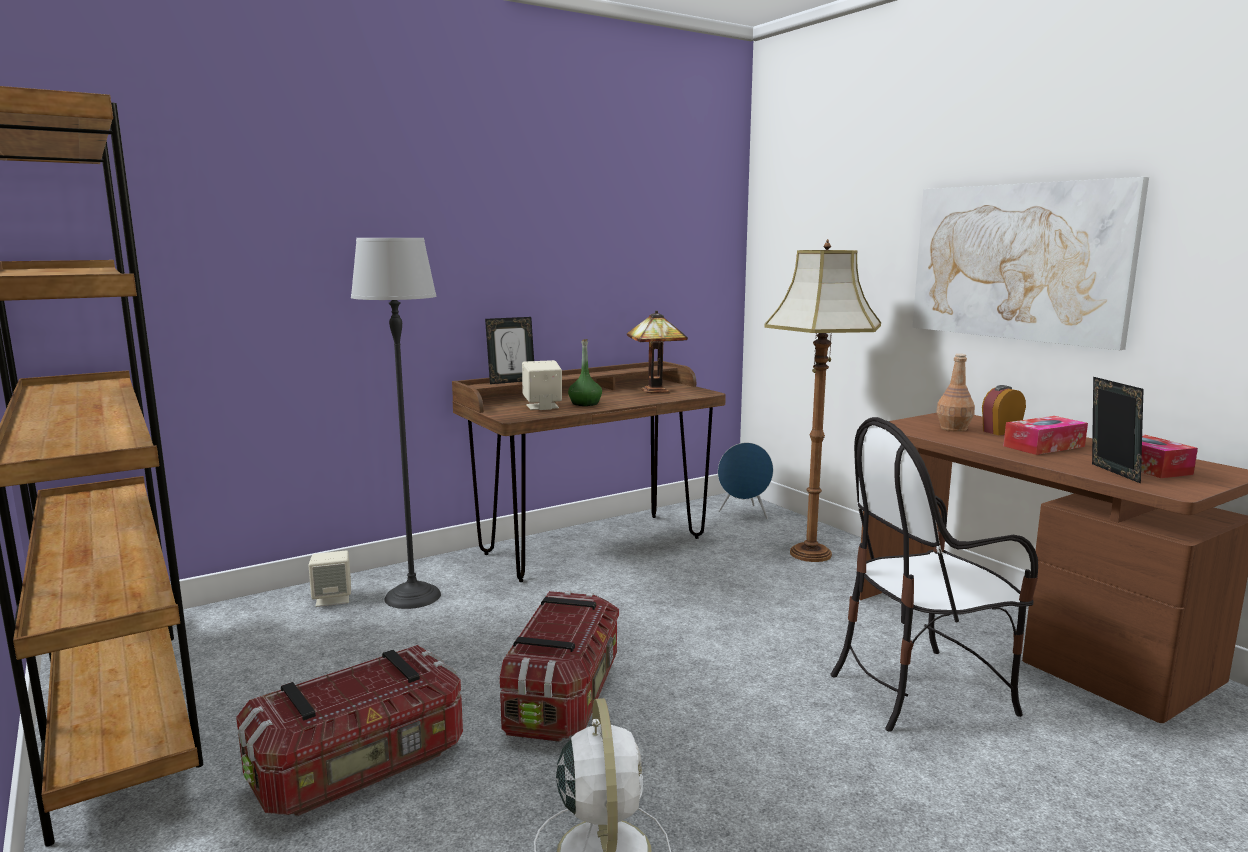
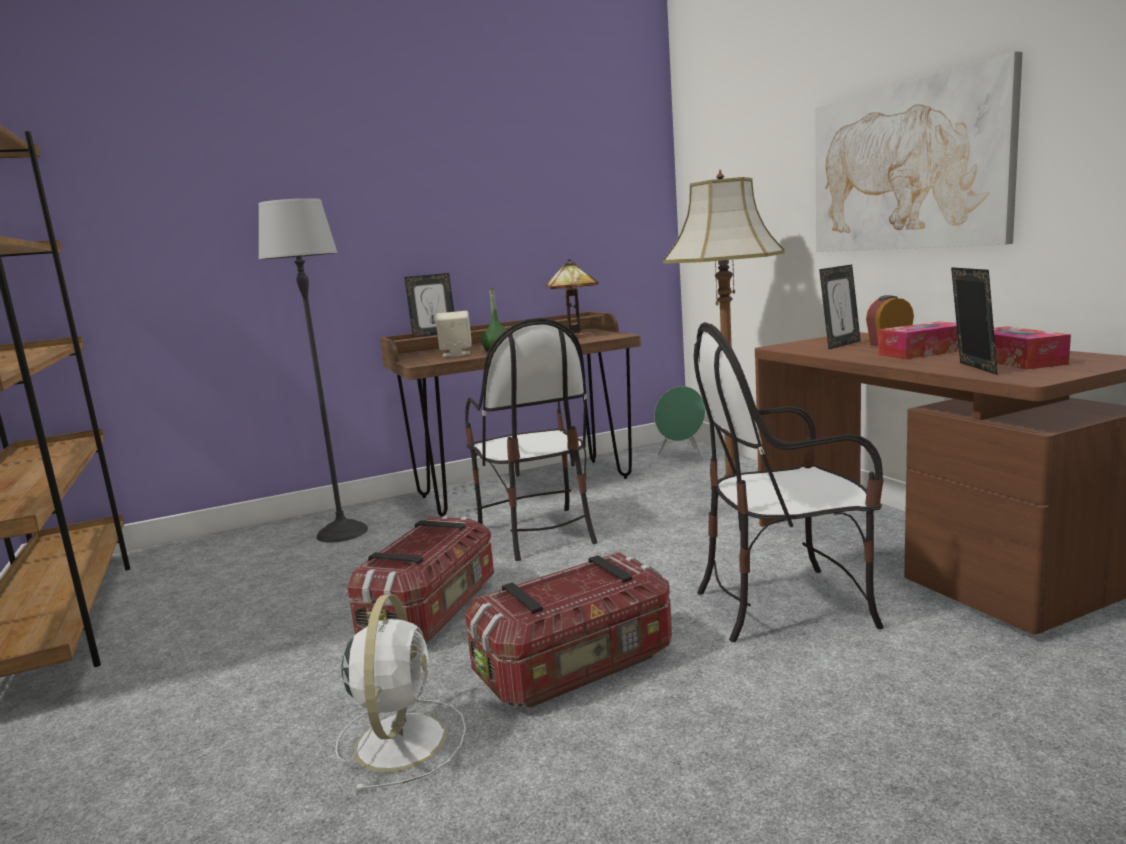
camera: 10 degrees right, 0 degrees up
storage box [236,645,463,816] -> storage box moved to [465,552,672,707]
beige speaker [309,550,351,607] -> none
blue speaker [718,443,773,519] -> green speaker [654,386,705,460]
brown bottle [936,354,975,432] -> picture frame [819,264,861,349]
none -> chair [465,318,597,561]

